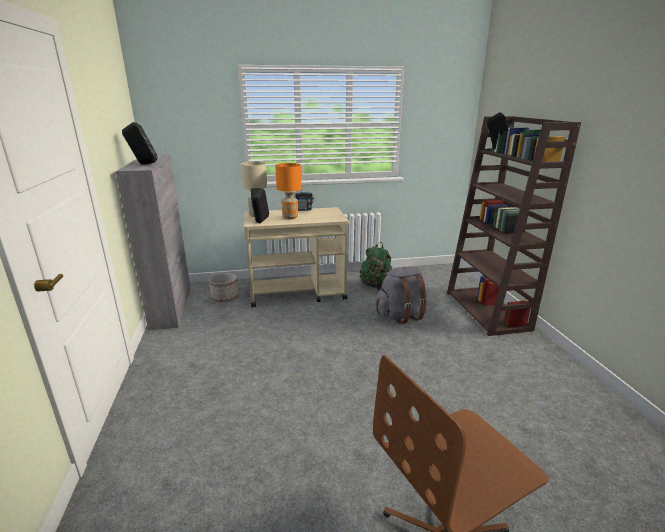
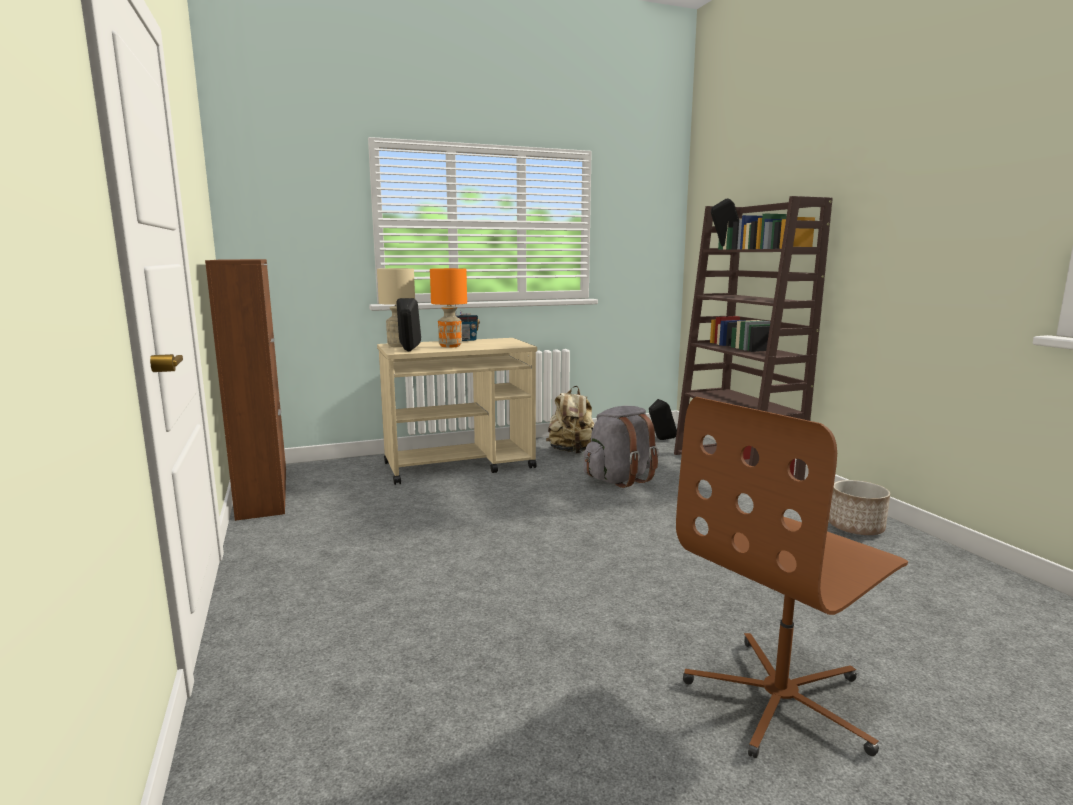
camera: 10 degrees left, 10 degrees down
grey cabinet [116,155,191,331] -> brown cabinet [205,259,286,521]
black speaker [122,122,158,164] -> black speaker moved to [649,399,677,440]
planter [209,273,239,302] -> planter moved to [829,480,890,535]
green backpack [360,242,392,289] -> beige backpack [546,386,595,454]

